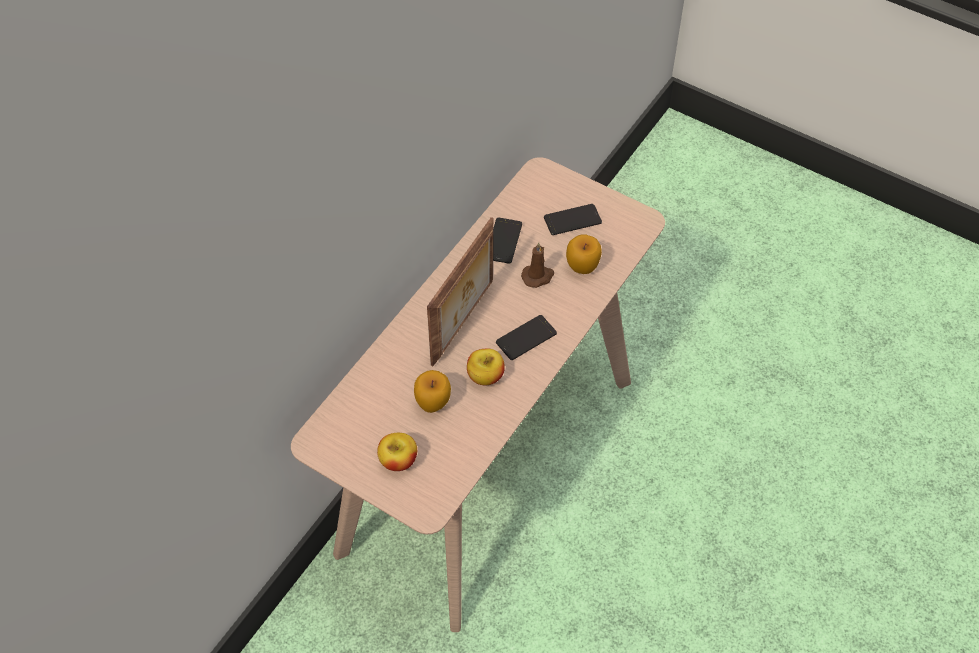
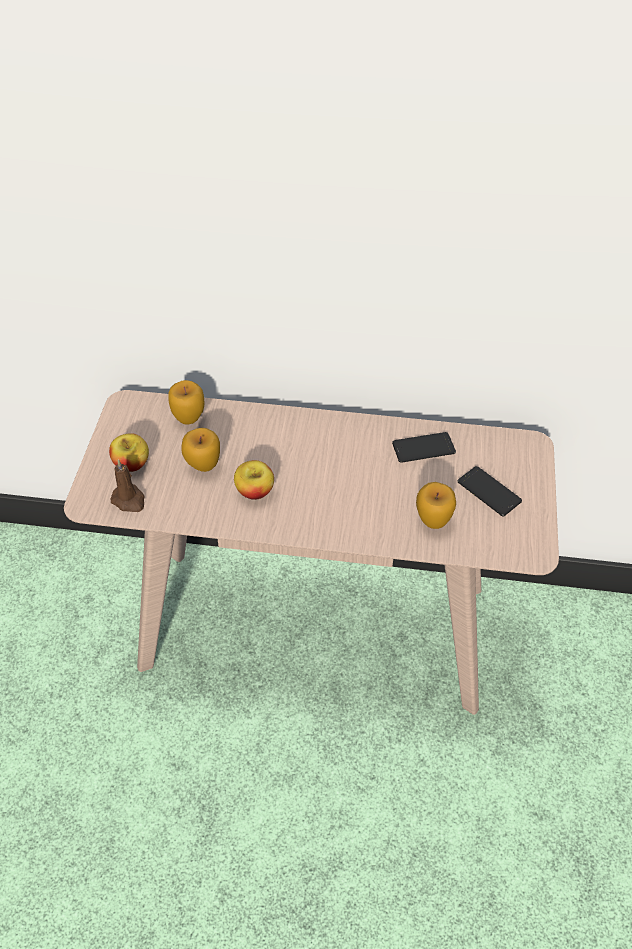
camera: 65 degrees right, 5 degrees down
picture frame [427,217,493,366] -> none
phone [496,315,557,360] -> none
brown candle [521,242,554,288] -> brown candle moved to [110,459,145,512]
none -> apple [168,380,205,425]

